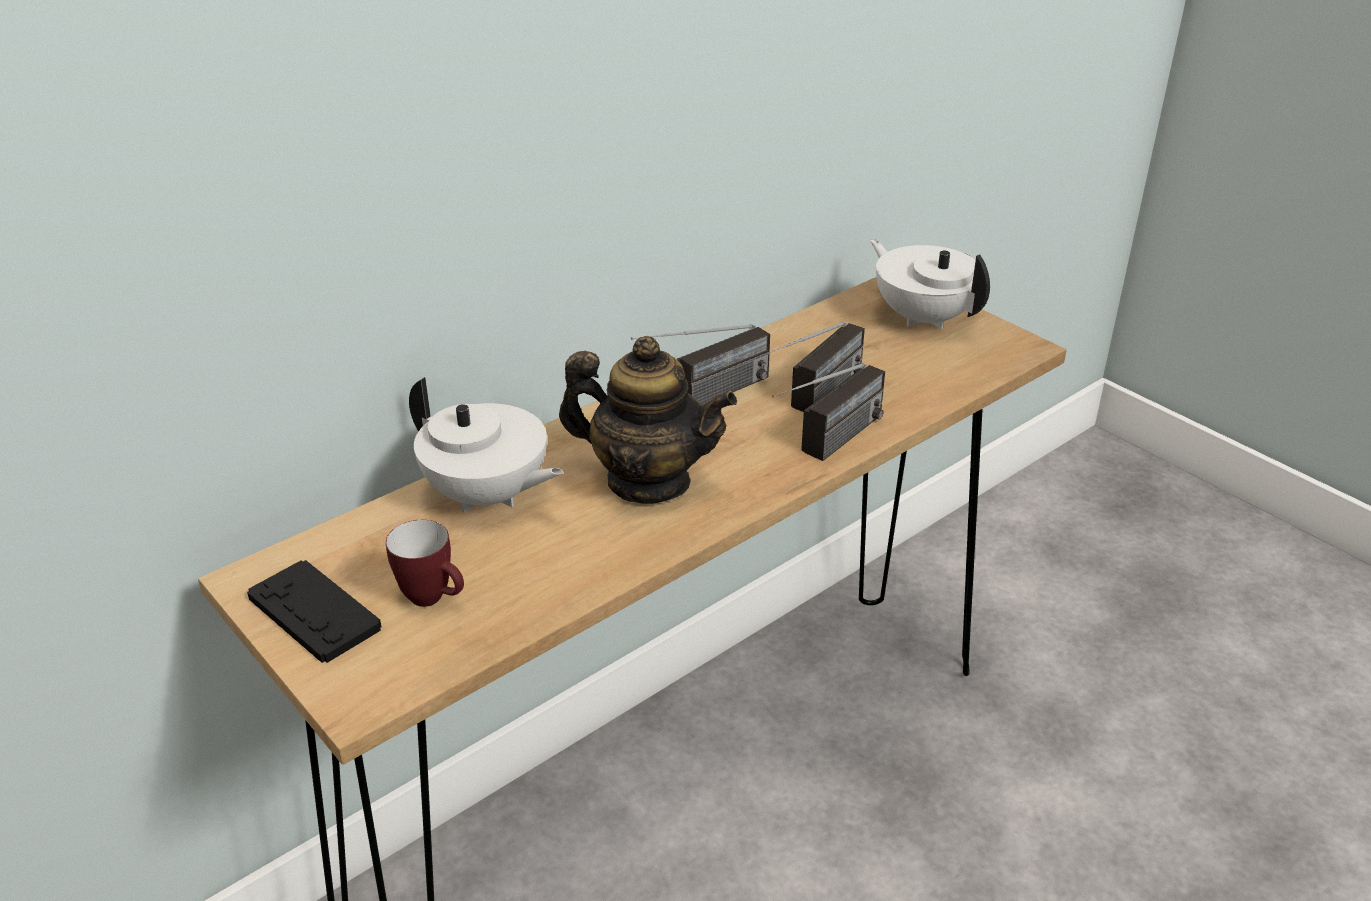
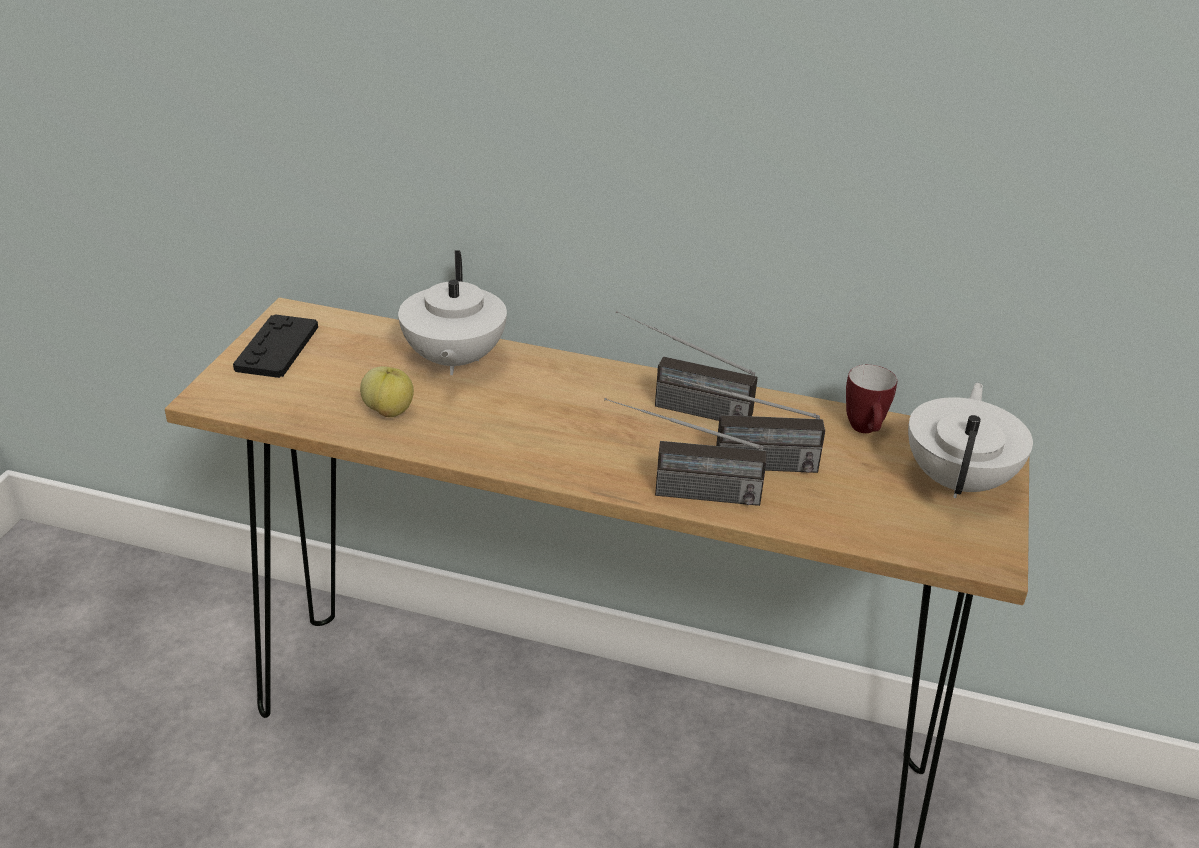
camera: 55 degrees right, 0 degrees up
mug [386,520,464,607] -> mug moved to [846,365,897,433]
teapot [559,336,737,504] -> none
none -> apple [360,366,414,417]

